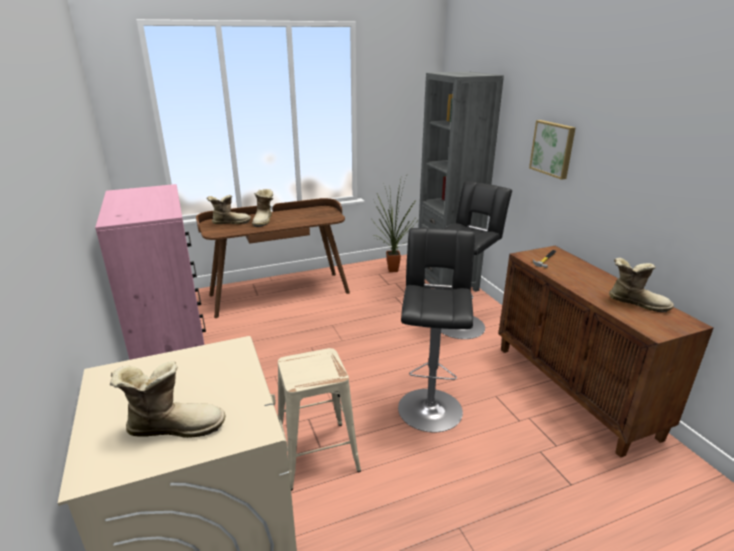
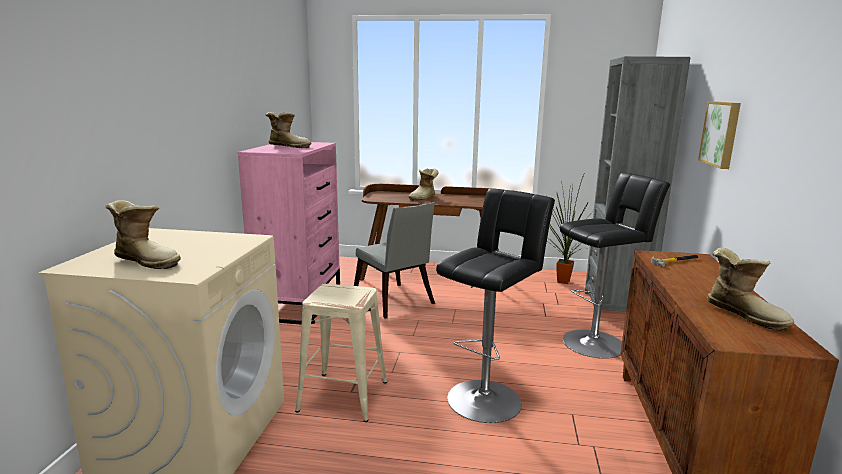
camera: 30 degrees right, 10 degrees down
boot [207,195,251,224] -> boot moved to [265,112,312,148]
none -> grey chair [354,202,435,319]

